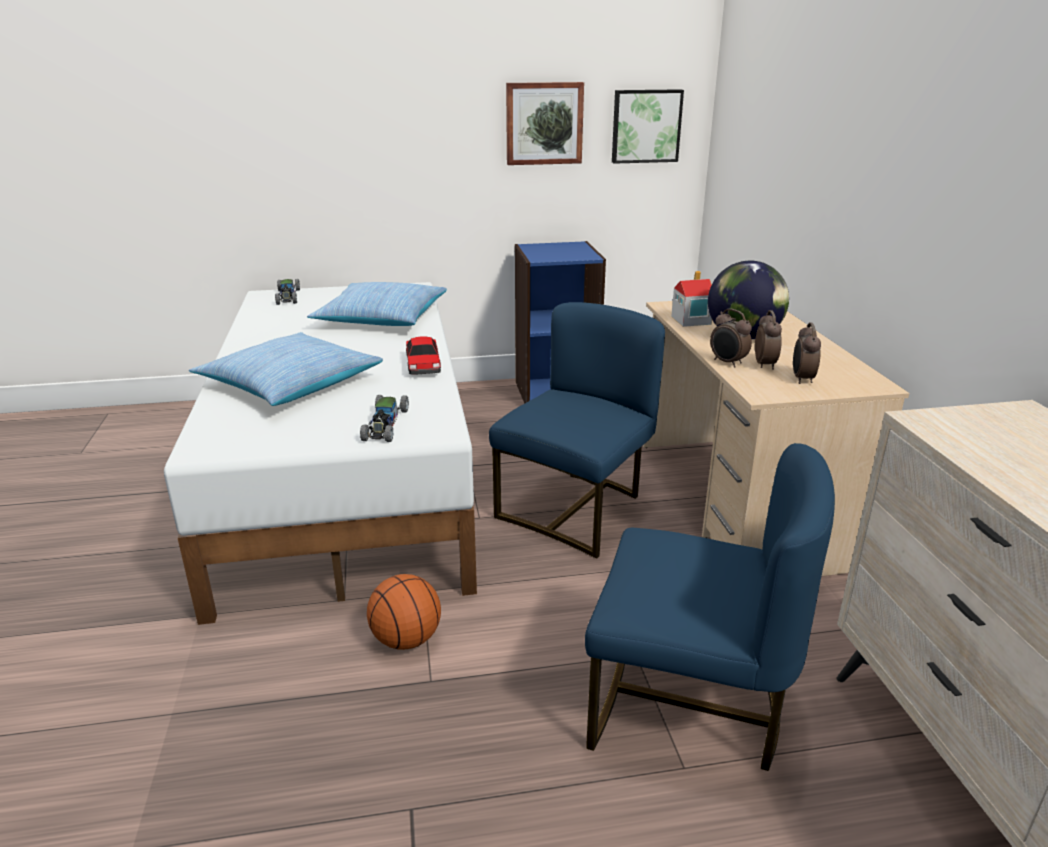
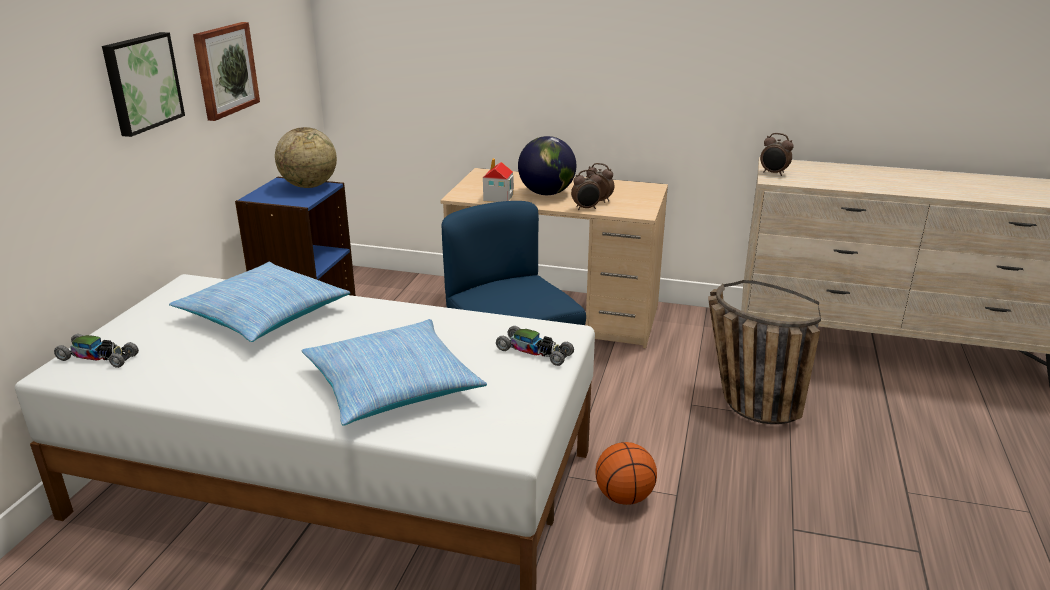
camera: 65 degrees left, 0 degrees up
toy car [406,336,441,374] -> none
blue chair [585,443,835,771] -> basket [708,280,821,424]
picture [612,89,684,164] -> picture moved to [102,32,185,137]
alarm clock [793,322,821,384] -> alarm clock moved to [760,133,794,176]
none -> globe [275,127,337,188]

